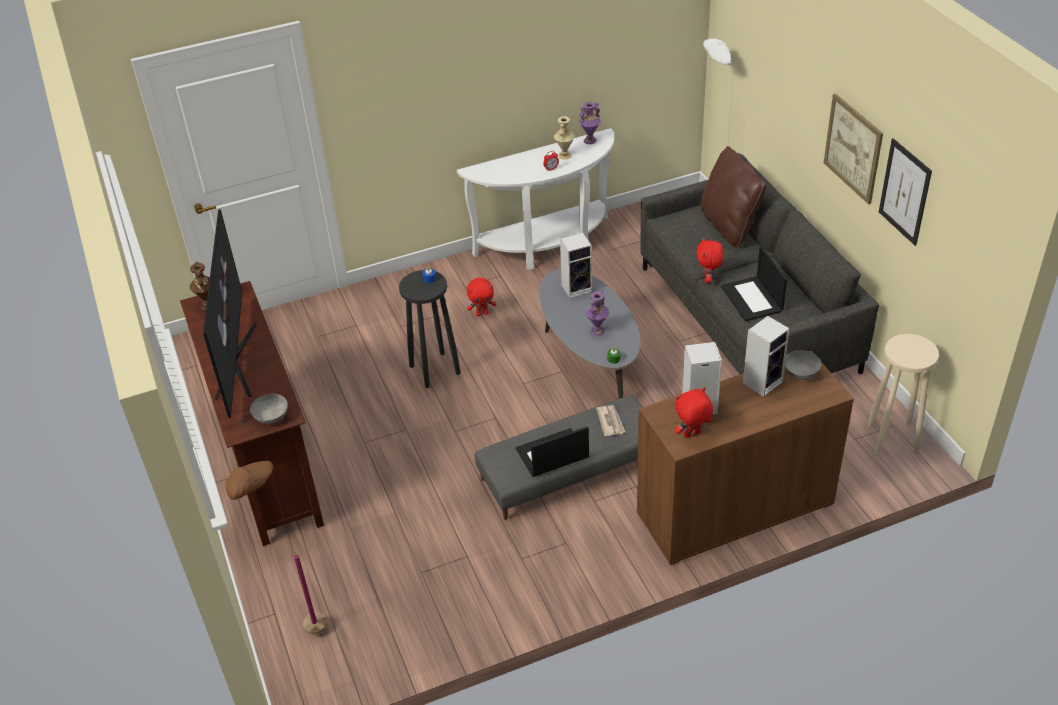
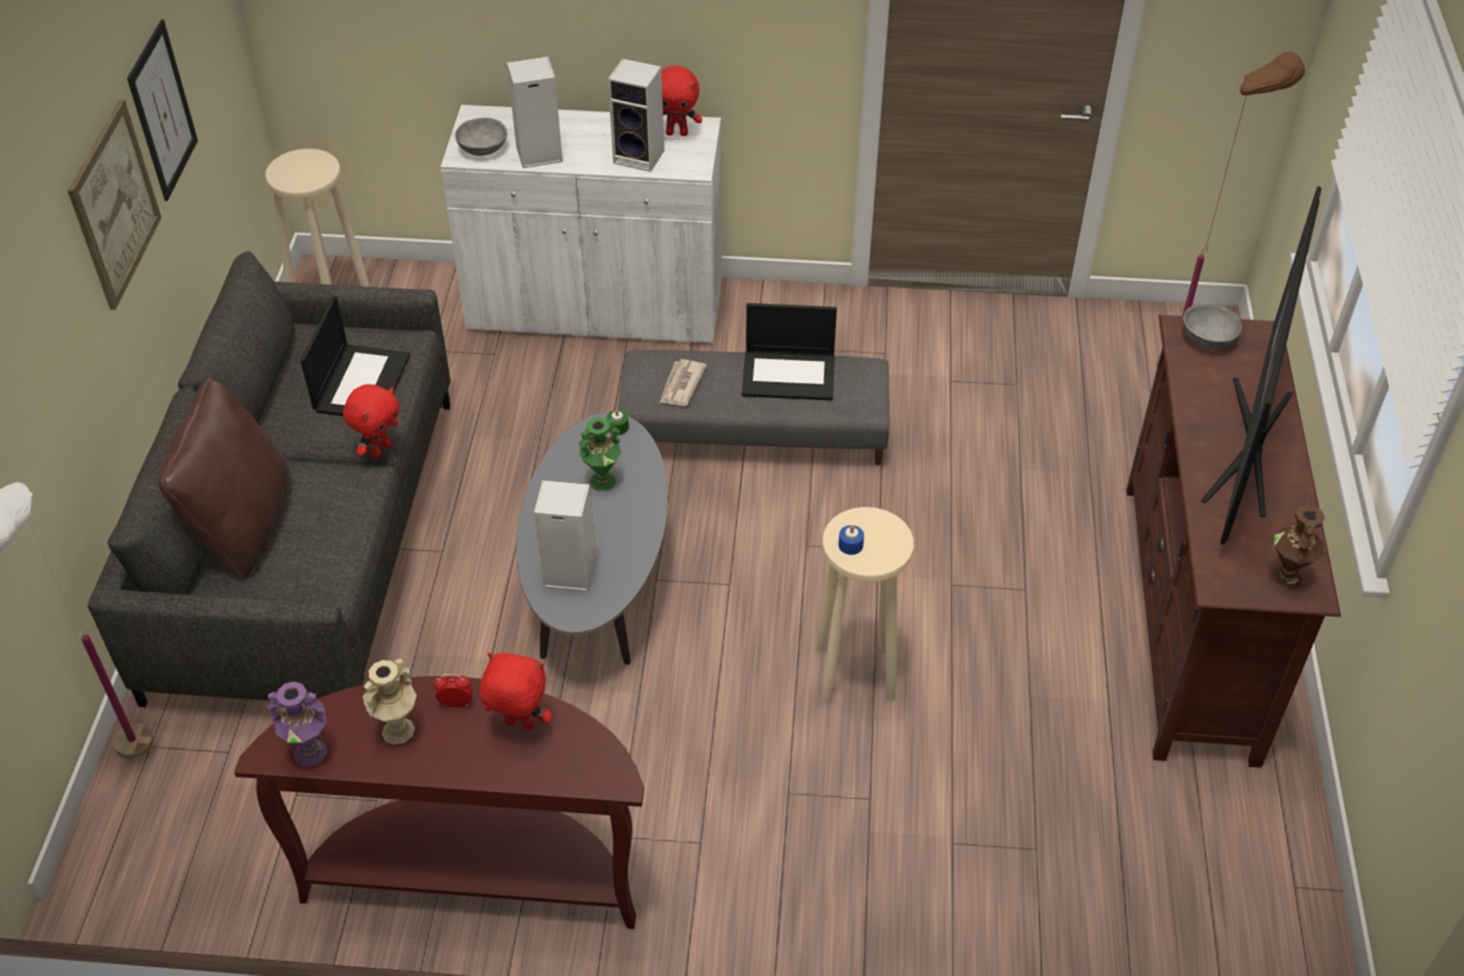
camera: 155 degrees left, 5 degrees up
black stool [399,270,461,388] -> beige stool [816,507,914,704]
white console table [457,128,614,270] -> brown console table [234,676,644,929]
red plush toy [467,278,496,316] -> red plush toy moved to [480,653,552,730]
purple vase [586,291,609,336] -> green vase [579,417,621,491]
brown cabinet [637,351,854,566] -> white cabinet [441,105,722,344]

